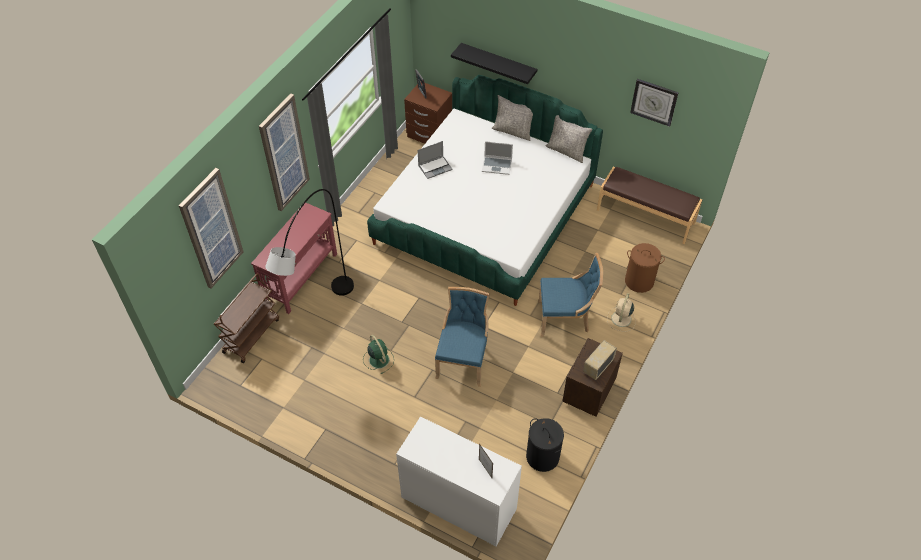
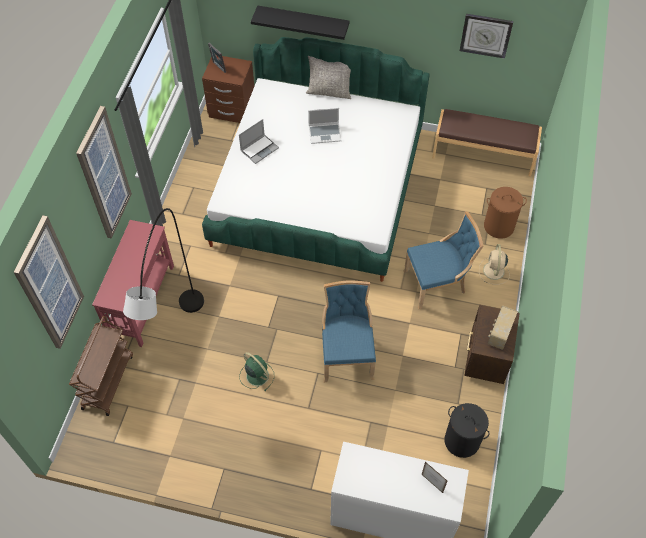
camera: 15 degrees left, 5 degrees up
grey pillow [546,115,592,163] -> none

